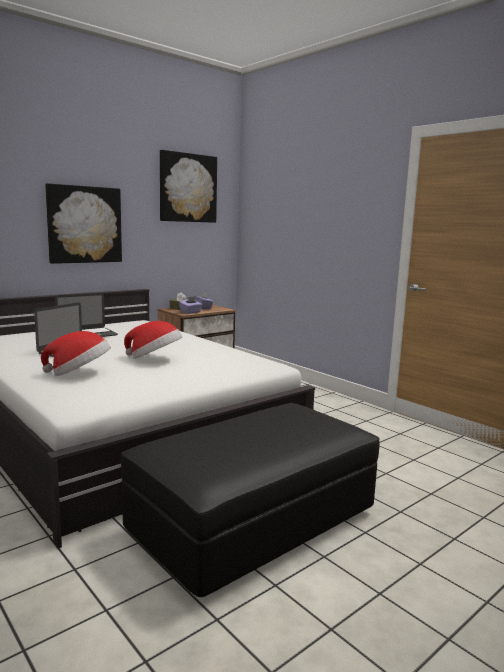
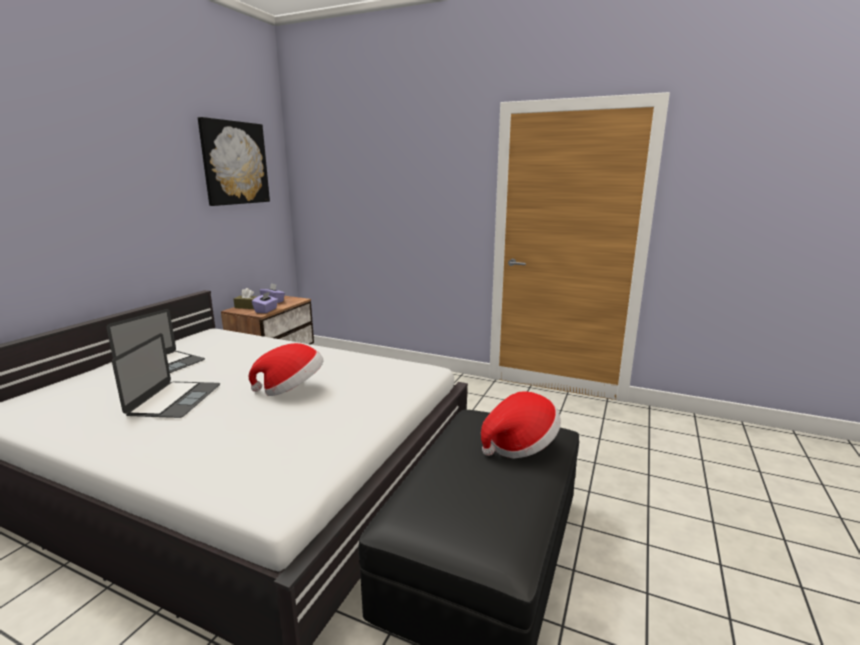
camera: 25 degrees left, 5 degrees up
hat [41,331,111,376] -> hat moved to [481,391,561,459]
picture [45,183,122,264] -> none

